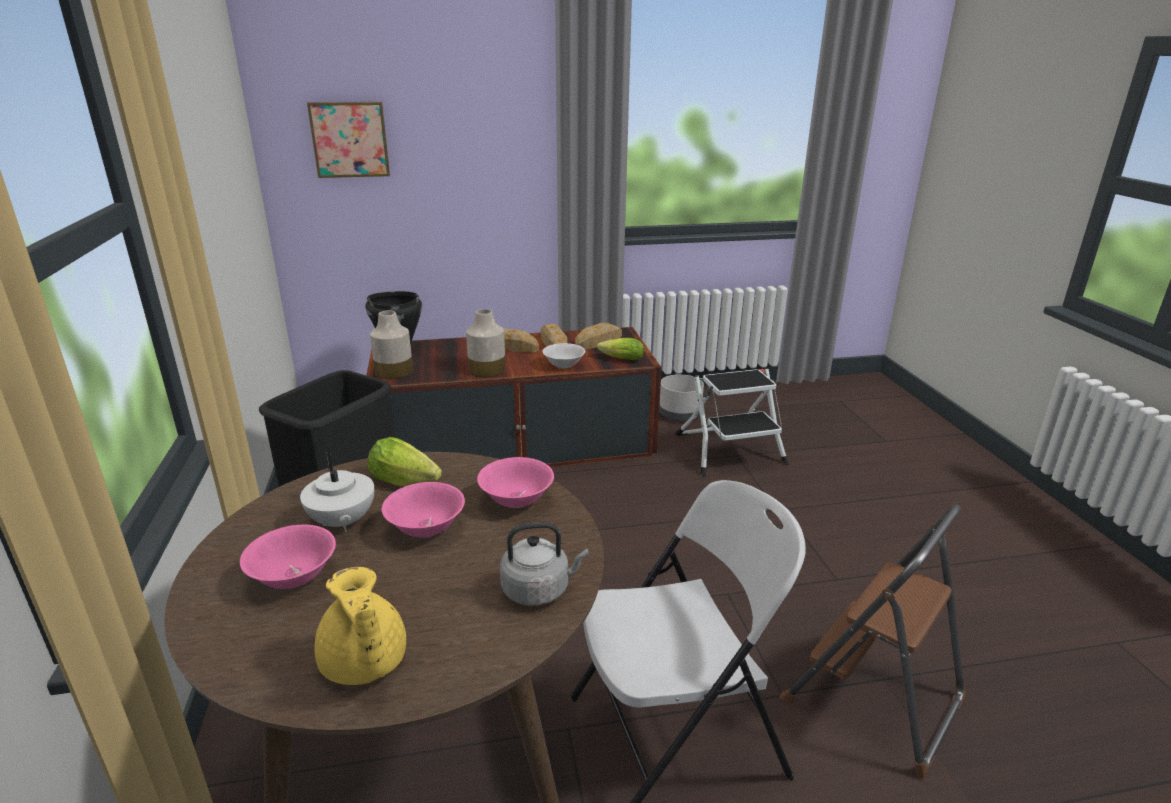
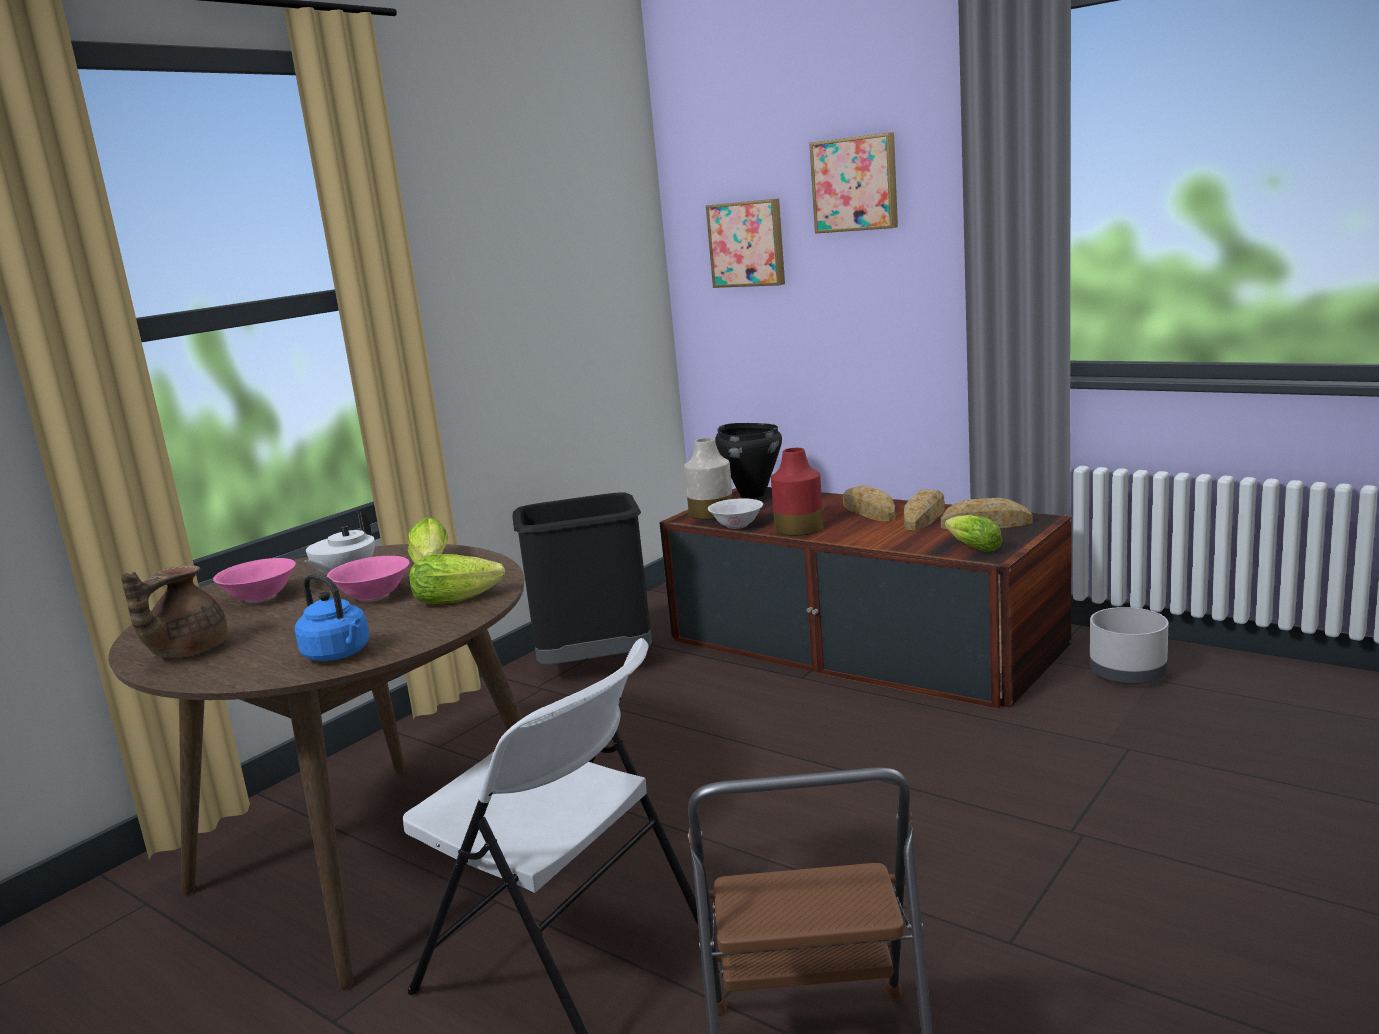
camera: 50 degrees right, 10 degrees down
yellow teapot [315,567,406,685] -> brown teapot [121,565,228,658]
beige vase [466,309,506,377] -> red vase [771,448,824,536]
pink bowl [477,457,554,508] -> lettuce [409,554,505,604]
grey kettle [500,522,589,606] -> blue kettle [295,574,369,661]
white bowl [542,343,585,369] -> white bowl moved to [708,498,763,529]
step ladder [675,367,789,477] -> none
none -> picture [809,132,898,234]

